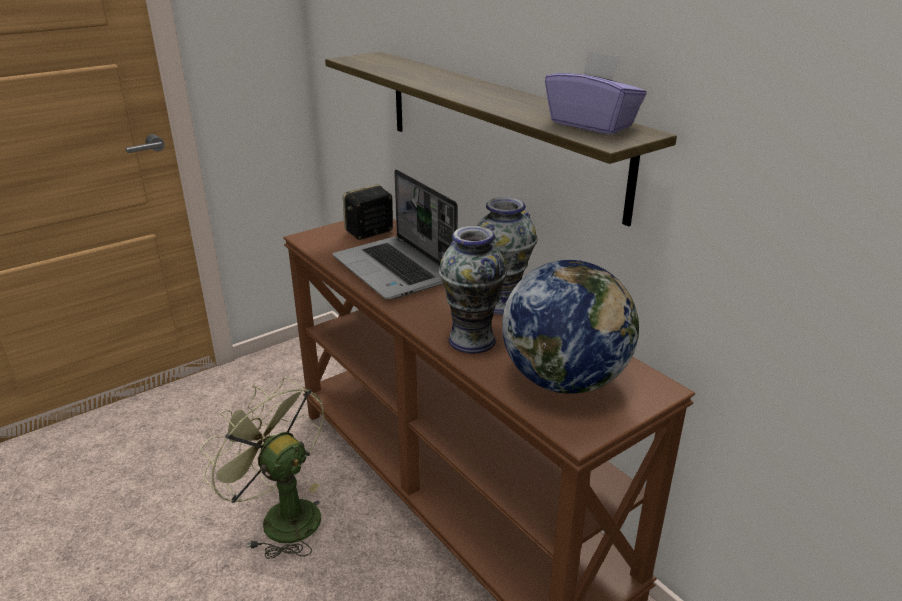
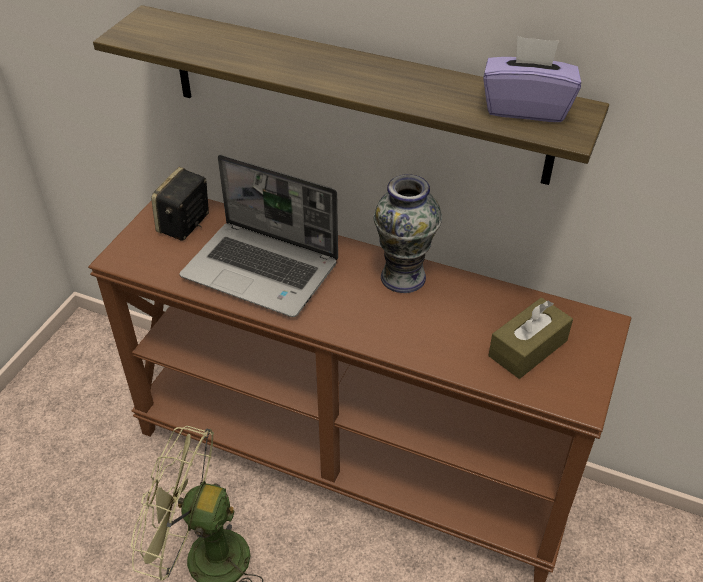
camera: 30 degrees left, 15 degrees up
vase [439,226,507,354] -> none
globe [502,260,639,394] -> brown tissue box [488,297,573,379]

